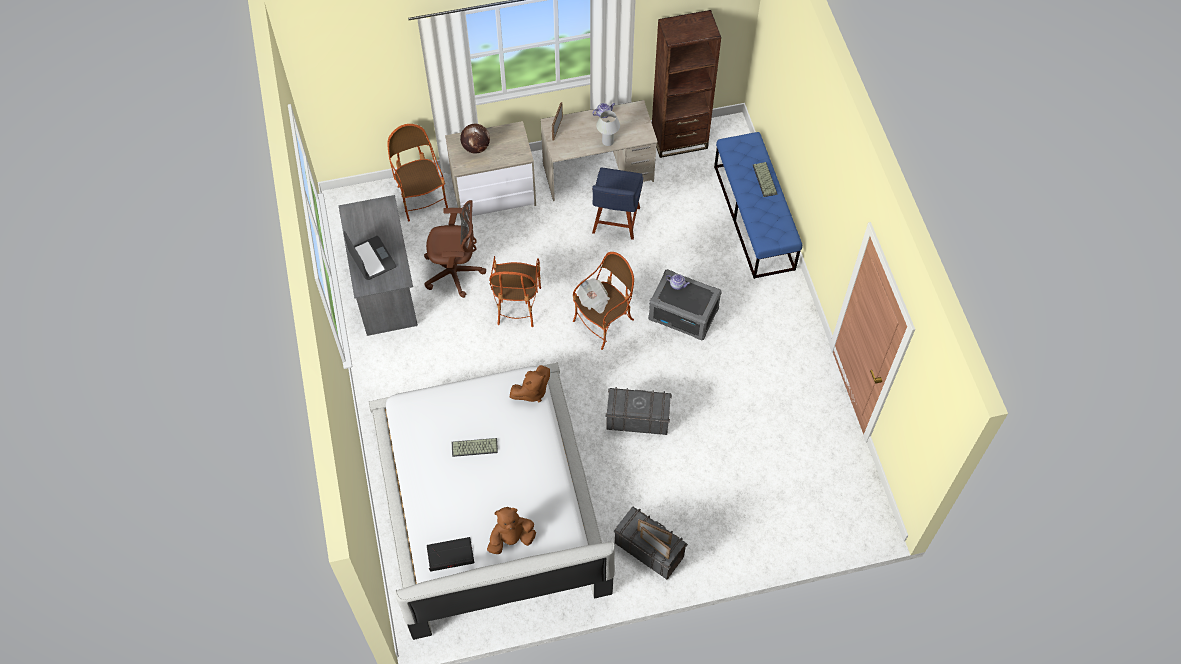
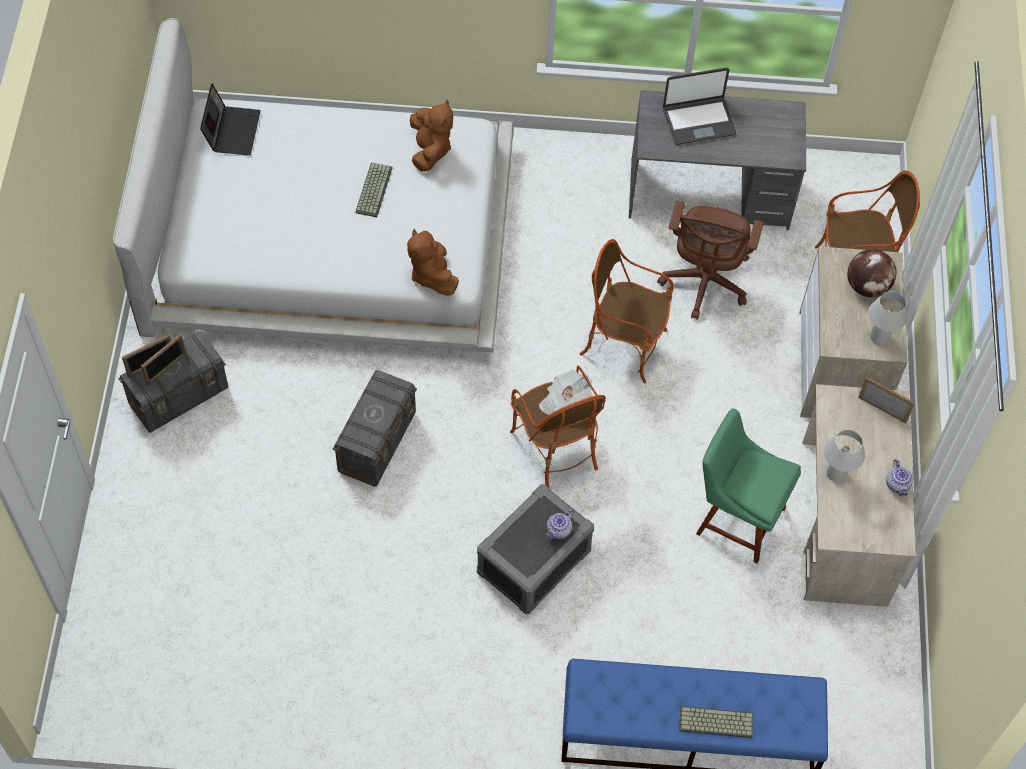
camera: 105 degrees right, 0 degrees up
brown plush toy [487,507,536,554] -> brown plush toy moved to [410,100,453,172]
blue chair [592,168,643,240] -> green chair [696,408,801,564]
brown bookcase [652,10,721,158] -> none
none -> white table lamp [868,291,908,345]

